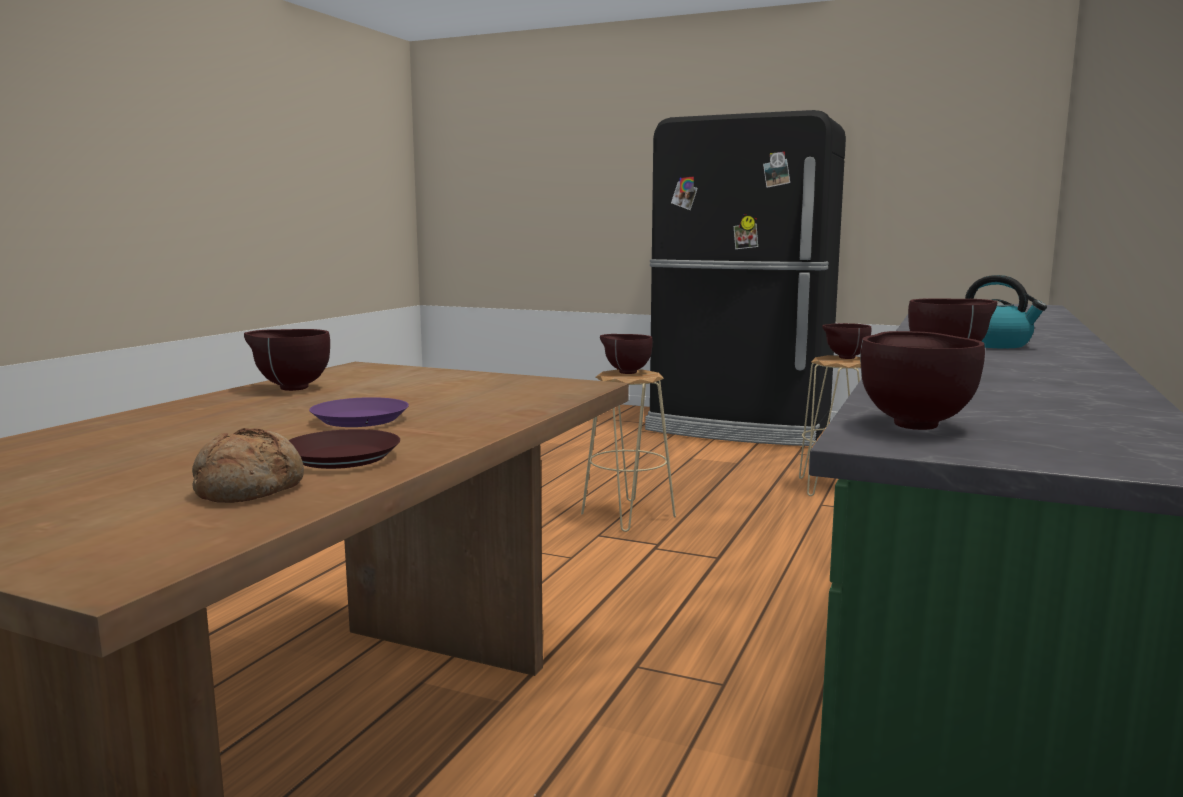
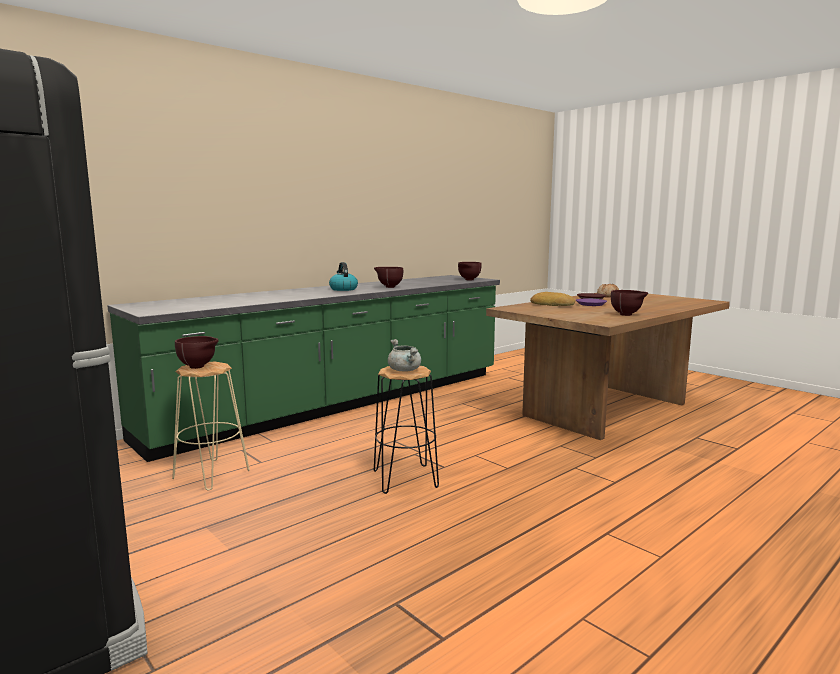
camera: 155 degrees left, 0 degrees up
beige stool [581,369,676,532] -> black stool [374,366,439,494]
brown bowl [600,334,653,374] -> grey cooking pot [388,339,421,371]
none -> bread [530,292,575,306]

